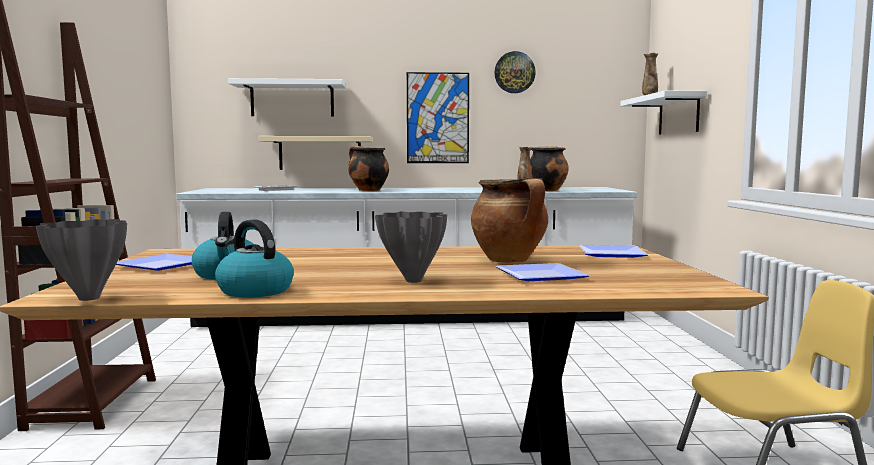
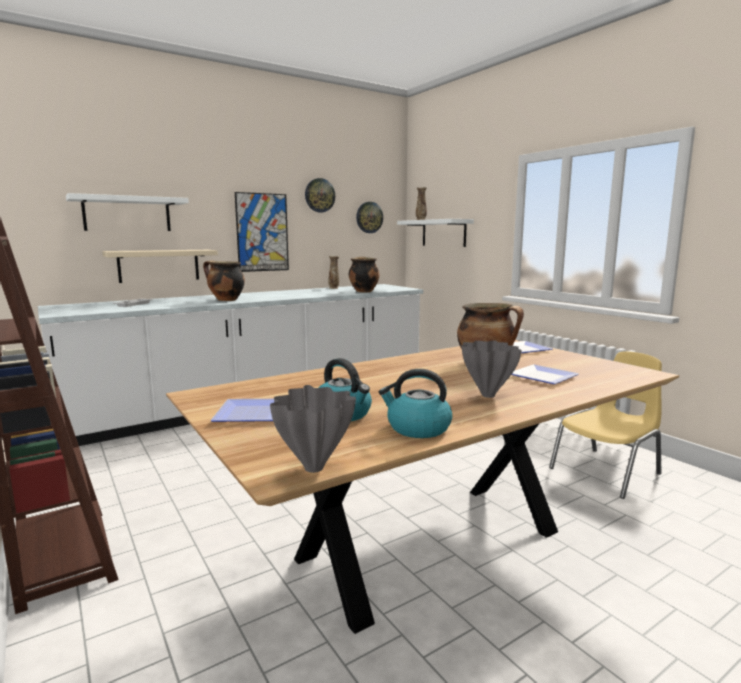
camera: 30 degrees left, 5 degrees up
none -> wall clock [356,202,383,233]

